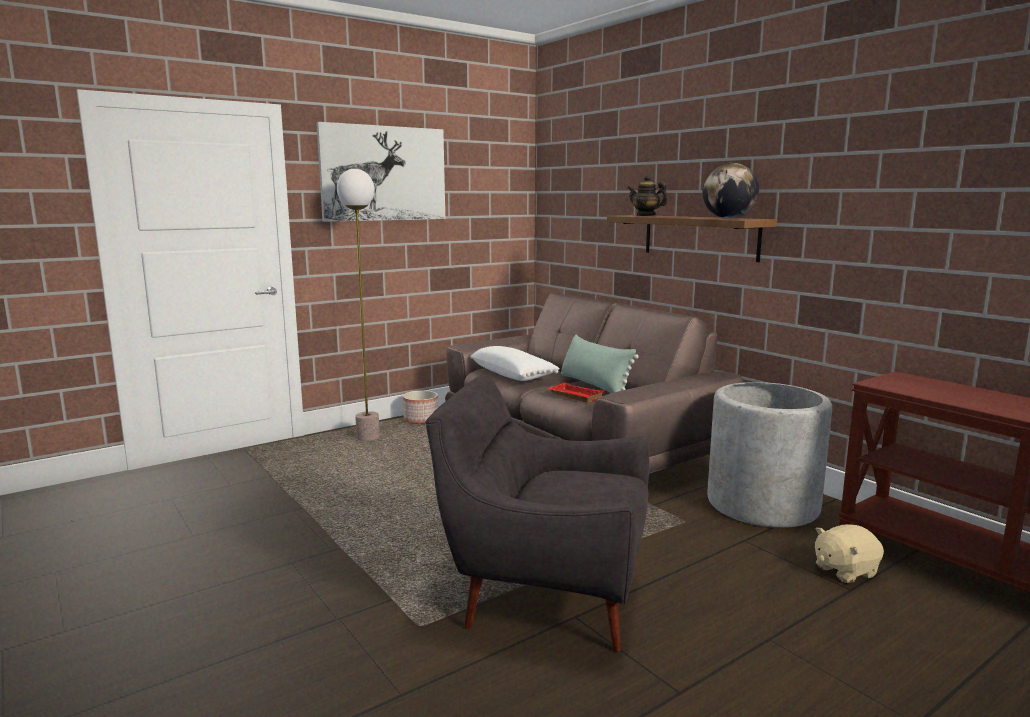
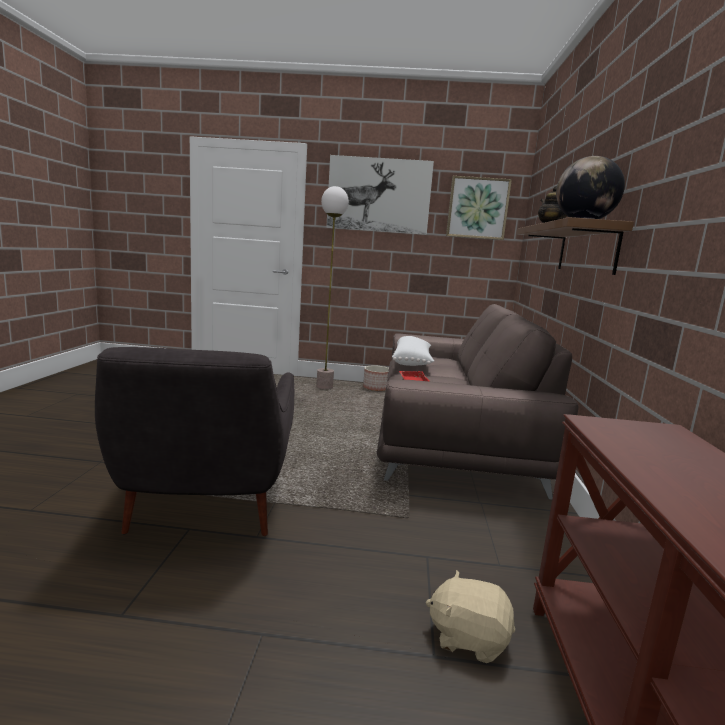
camera: 40 degrees right, 0 degrees up
grey armchair [425,375,649,652] -> grey armchair turned 150 degrees counterclockwise [95,347,294,536]
green pillow [561,335,639,393] -> none
grey planter [708,382,832,528] -> none
none -> picture [446,176,512,240]

